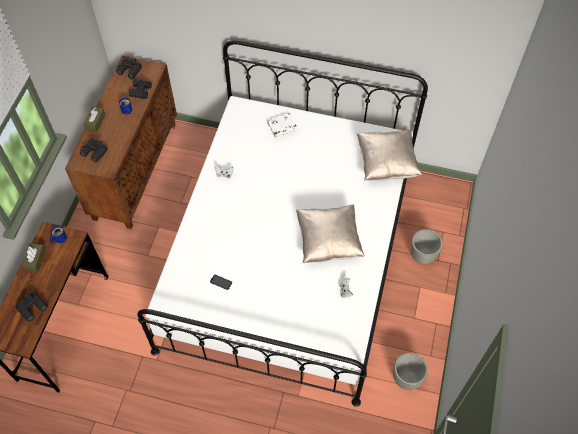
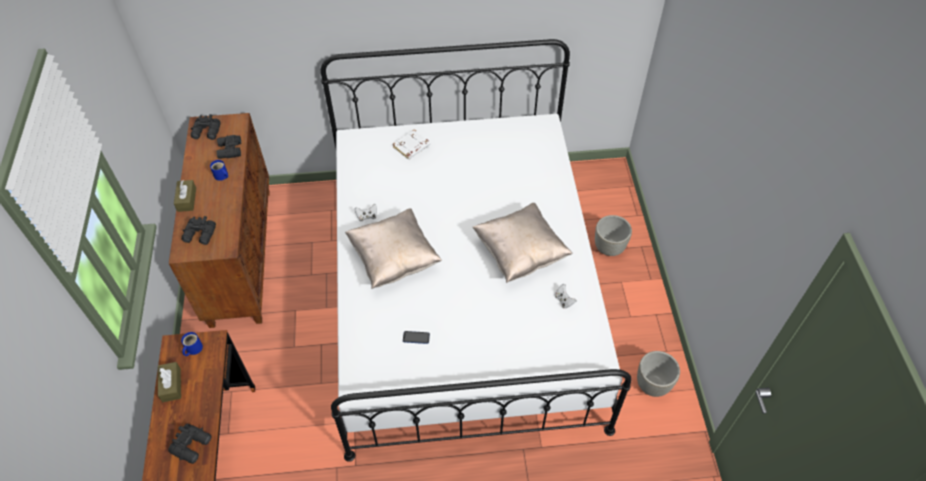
camera: 20 degrees left, 5 degrees down
beige pillow [357,129,422,181] -> beige pillow moved to [345,208,442,289]

